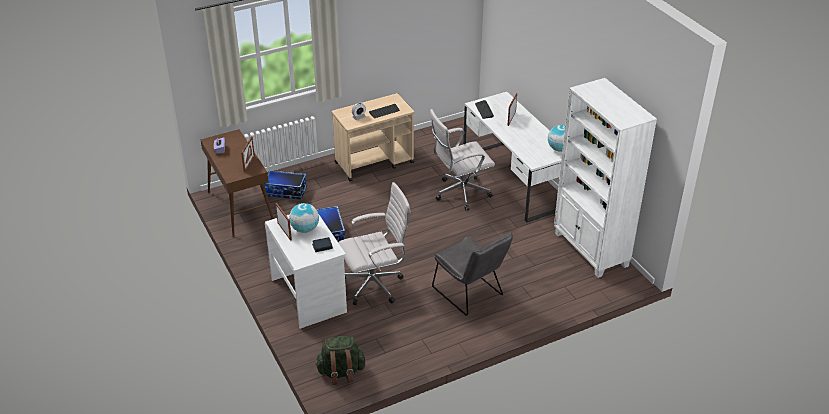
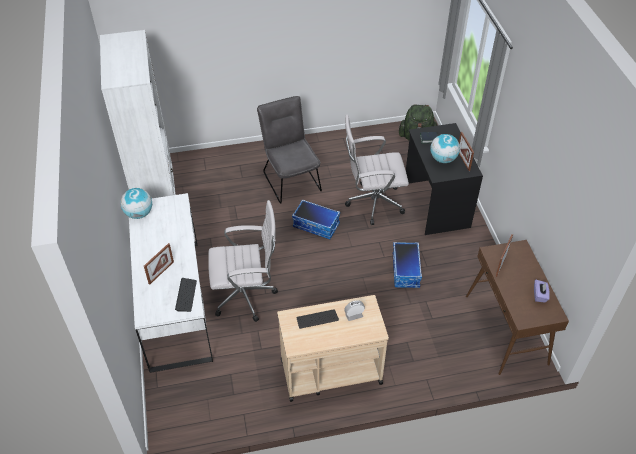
camera: 165 degrees left, 10 degrees up
storage box [264,170,307,200] -> storage box moved to [292,199,340,239]
white desk [265,214,347,329] -> black desk [406,123,483,235]

